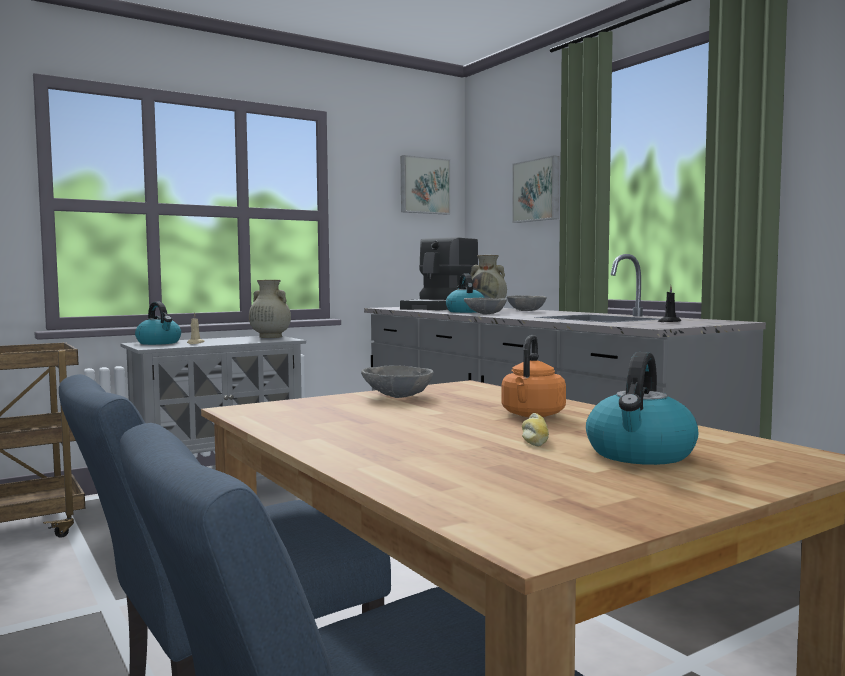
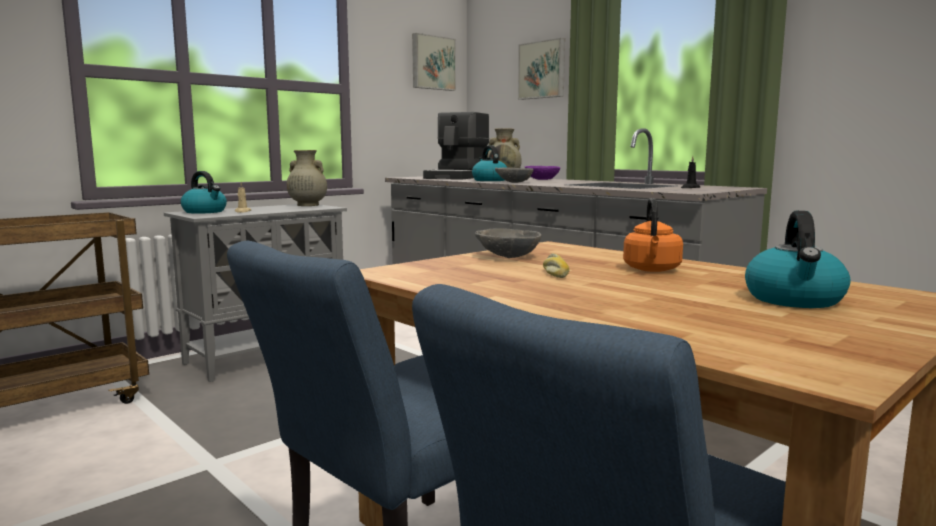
camera: 10 degrees left, 5 degrees up
grey bowl [507,295,547,311] -> purple bowl [525,166,560,180]
bread [522,413,549,447] -> bread moved to [543,253,570,278]

